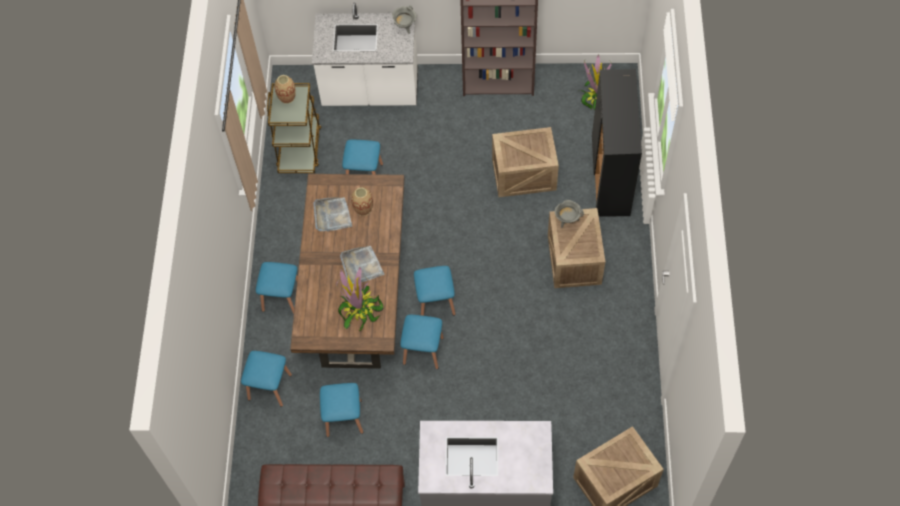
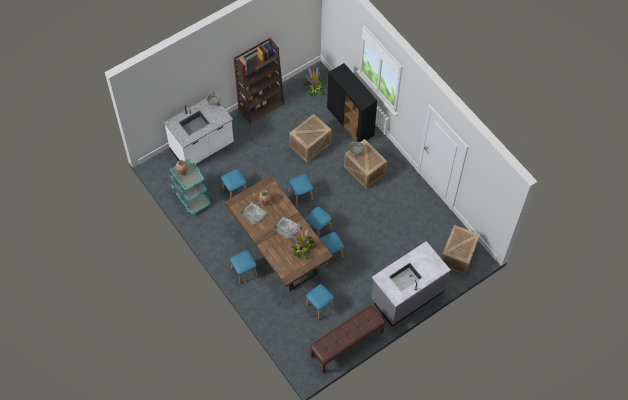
camera: 40 degrees left, 0 degrees up
blue stool [241,351,292,407] -> blue stool moved to [288,174,313,207]
brown cart [267,83,322,173] -> turquoise cart [170,158,211,215]

